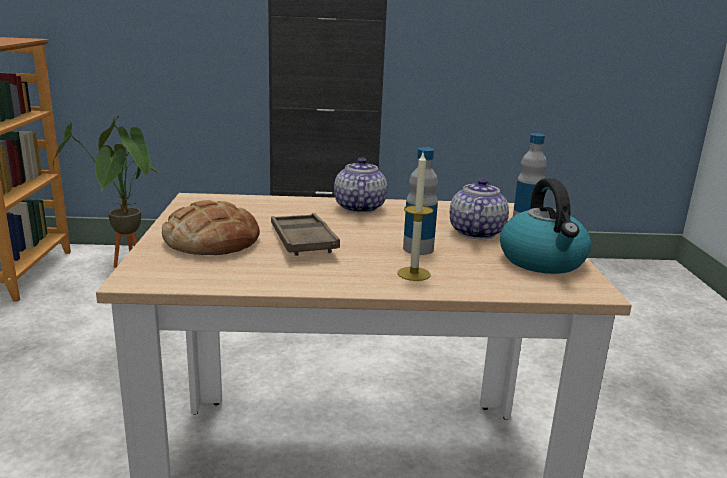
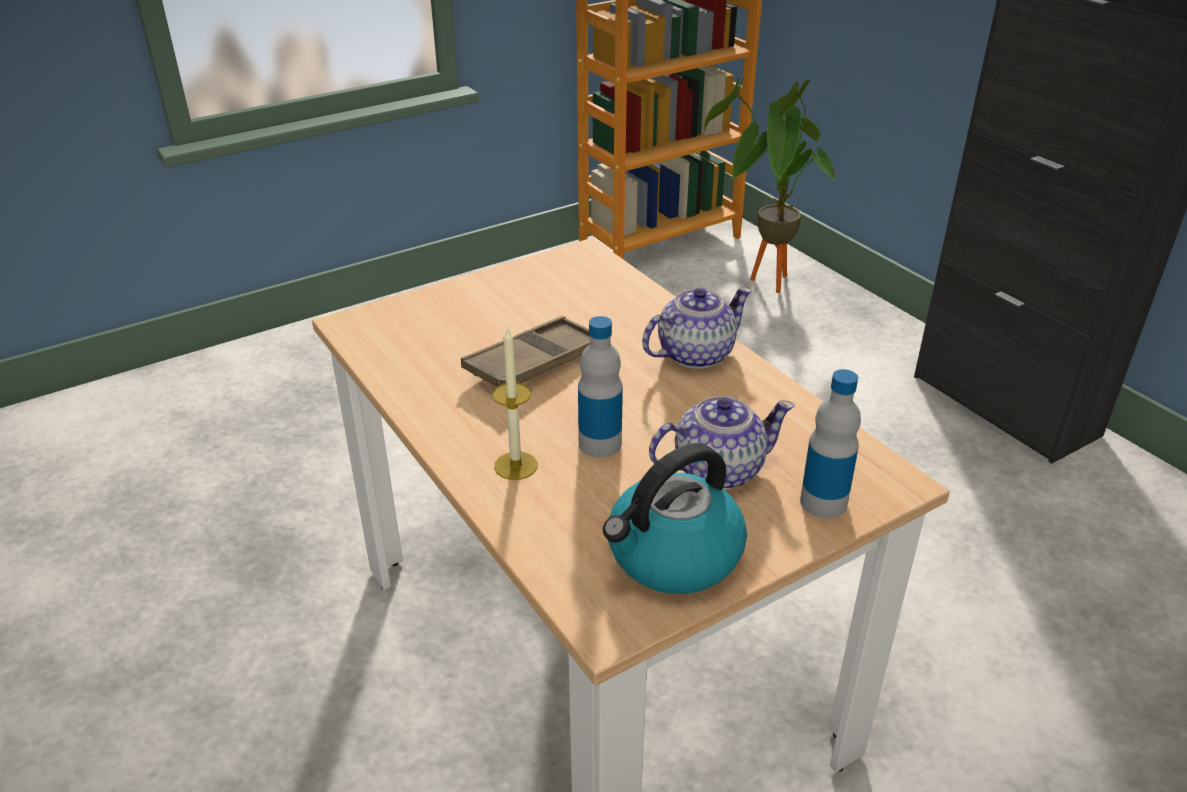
camera: 60 degrees right, 15 degrees up
bread [162,200,260,255] -> none

